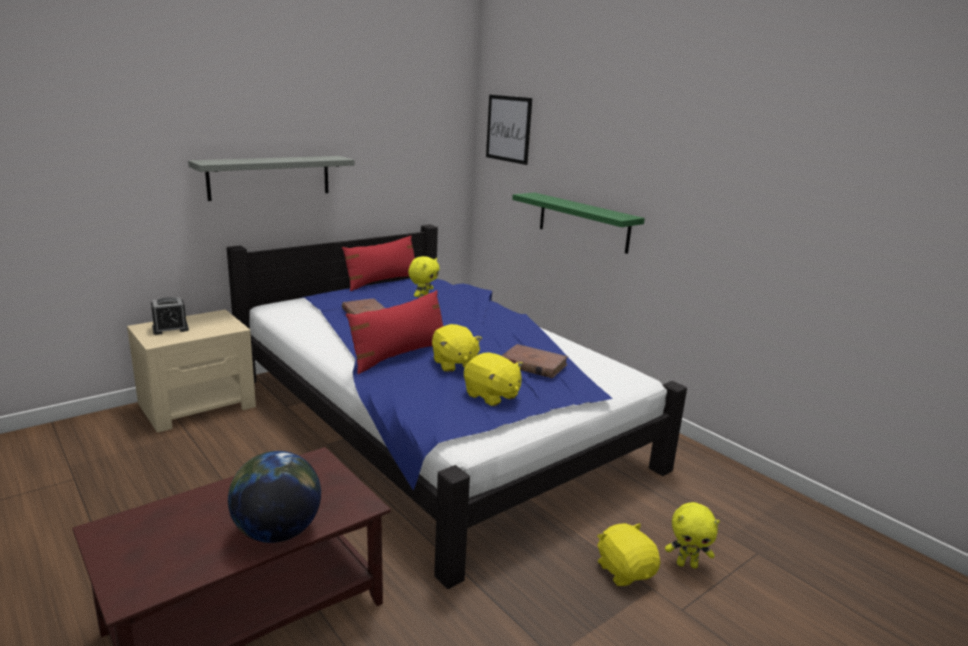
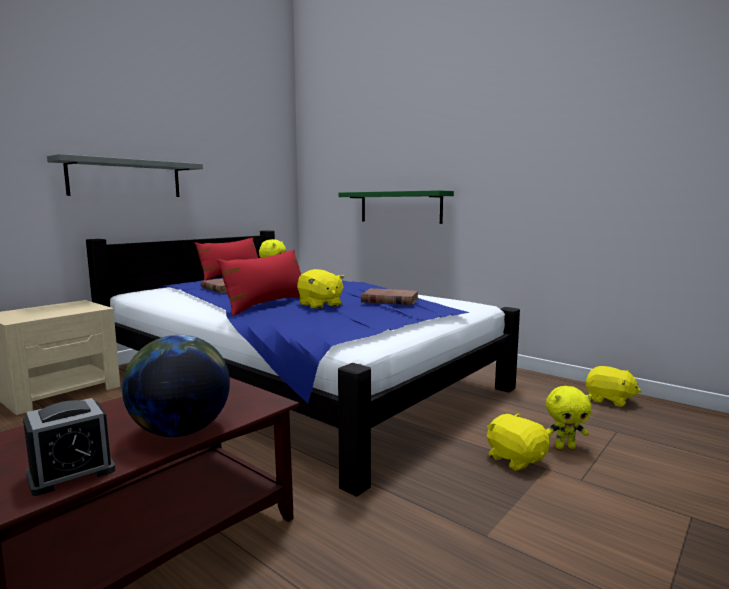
camera: 10 degrees left, 10 degrees down
alarm clock [151,297,189,335] -> alarm clock moved to [23,398,116,496]
yellow plush toy [464,353,523,407] -> yellow plush toy moved to [585,366,641,407]
picture [486,95,532,165] -> none

